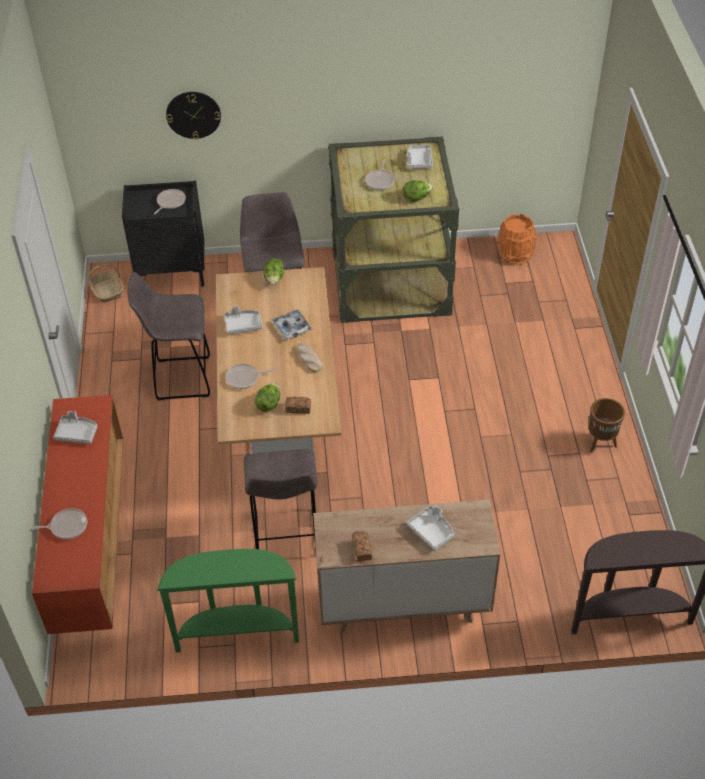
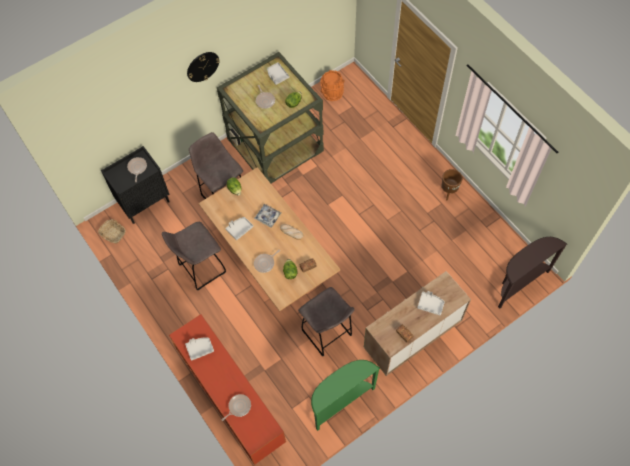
camera: 30 degrees left, 15 degrees up
wall clock [166,92,221,139] -> wall clock moved to [187,52,220,82]

